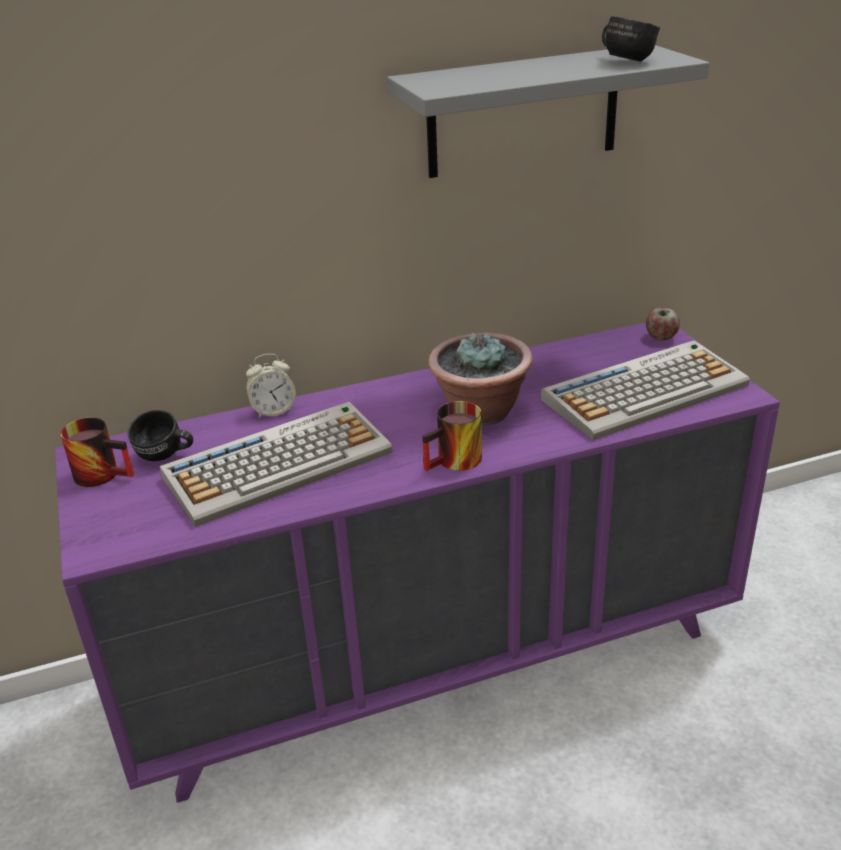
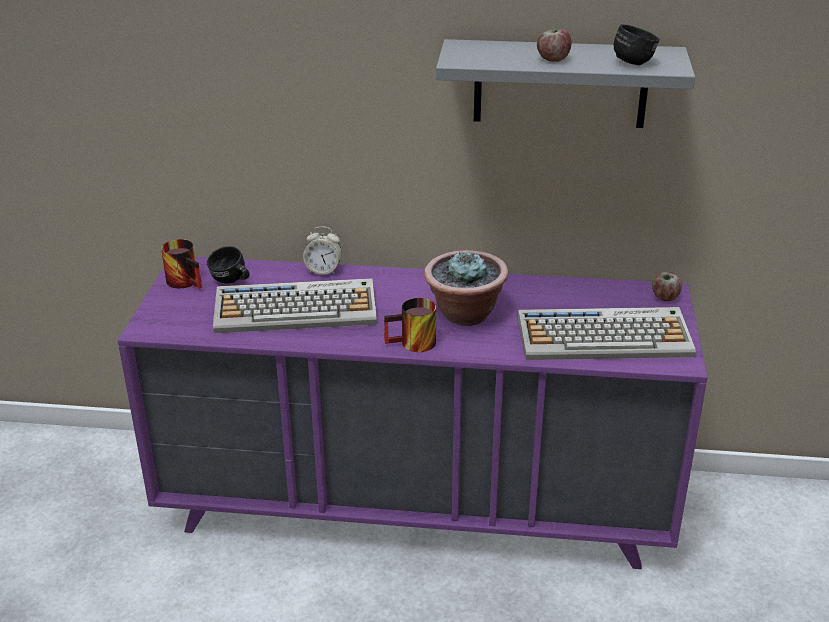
camera: 25 degrees right, 0 degrees up
none -> apple [537,29,571,62]

